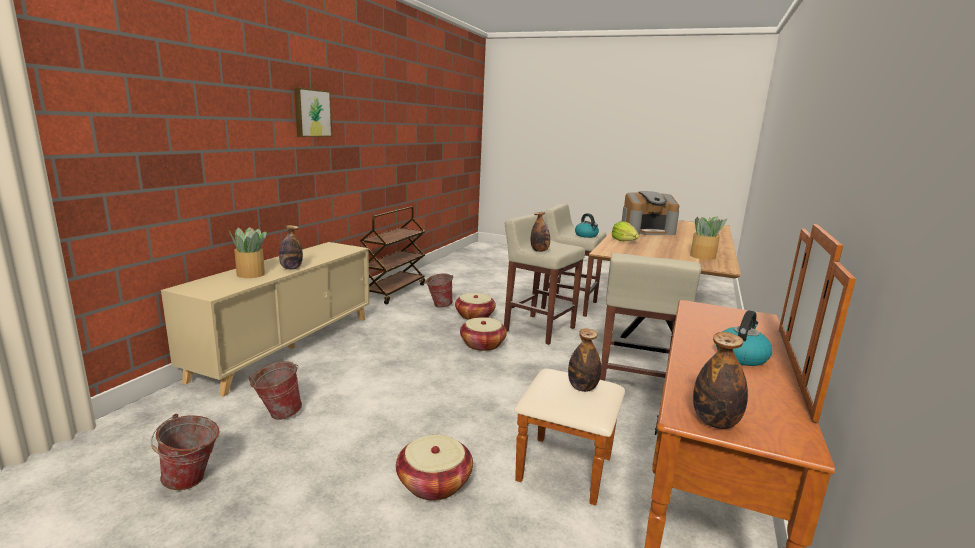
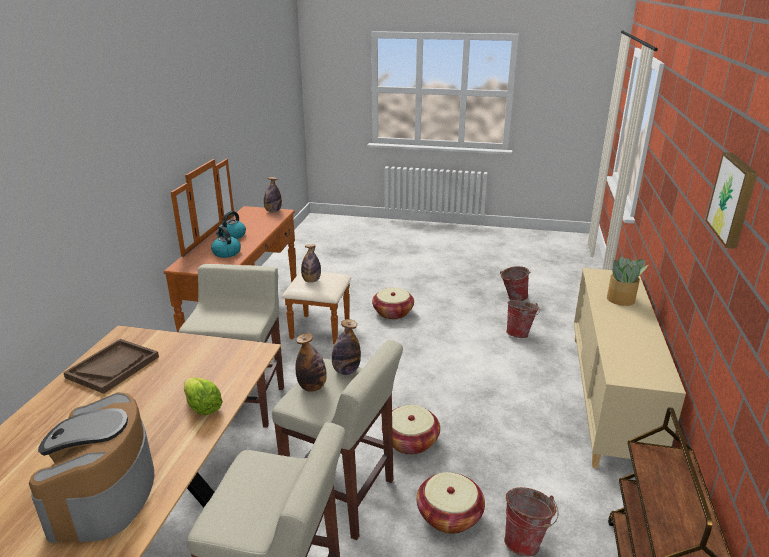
camera: 170 degrees right, 10 degrees up
bottle [279,225,303,269] -> bottle moved to [296,333,327,392]
kettle [575,213,599,238] -> kettle moved to [211,227,241,258]
coffee machine [622,191,679,235] -> coffee machine turned 75 degrees counterclockwise [29,392,154,543]
potted plant [690,216,727,260] -> brown tray [63,339,159,394]

